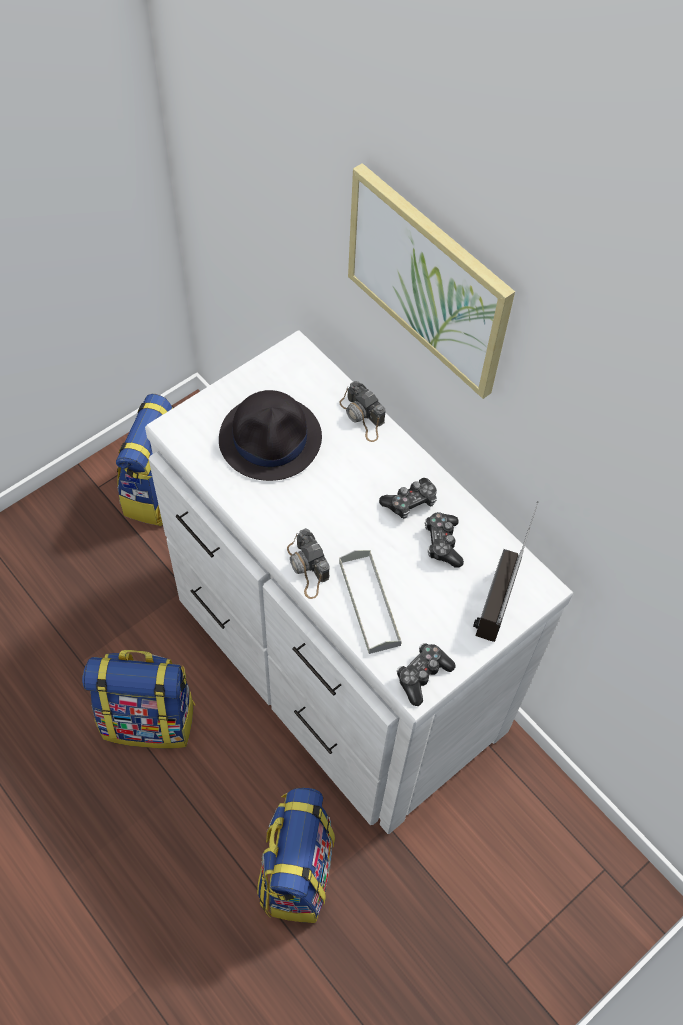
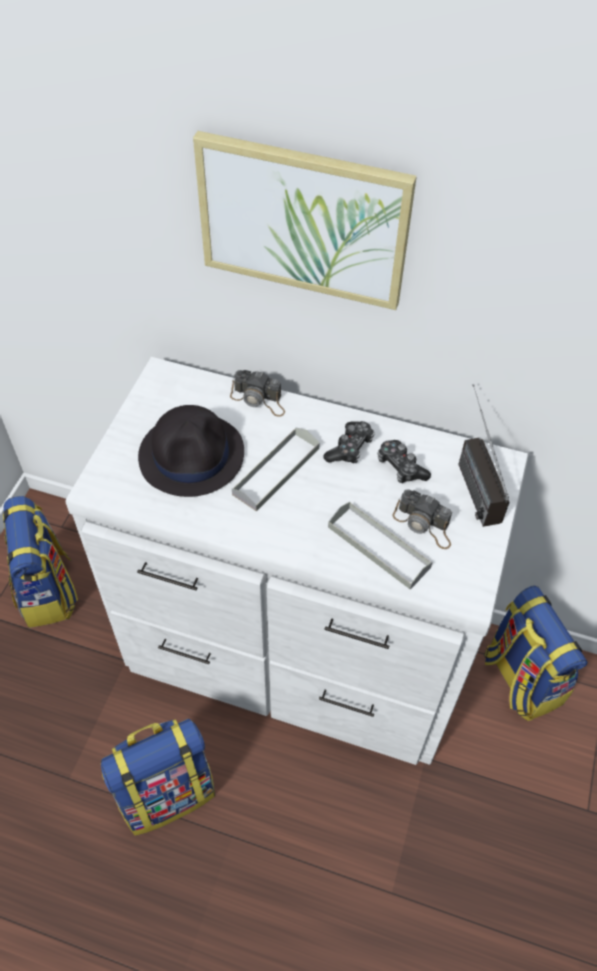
camera: 30 degrees left, 5 degrees down
backpack [257,788,335,923] -> backpack moved to [484,585,588,721]
camera [287,528,330,599] -> camera moved to [392,490,452,549]
game controller [397,643,456,706] -> none
none -> grey tray [232,427,320,512]

